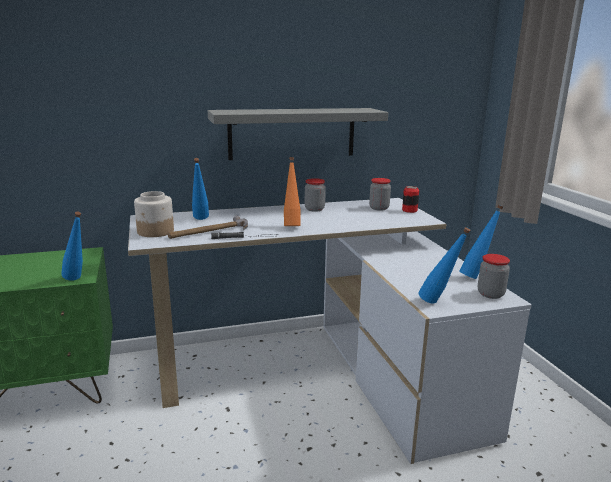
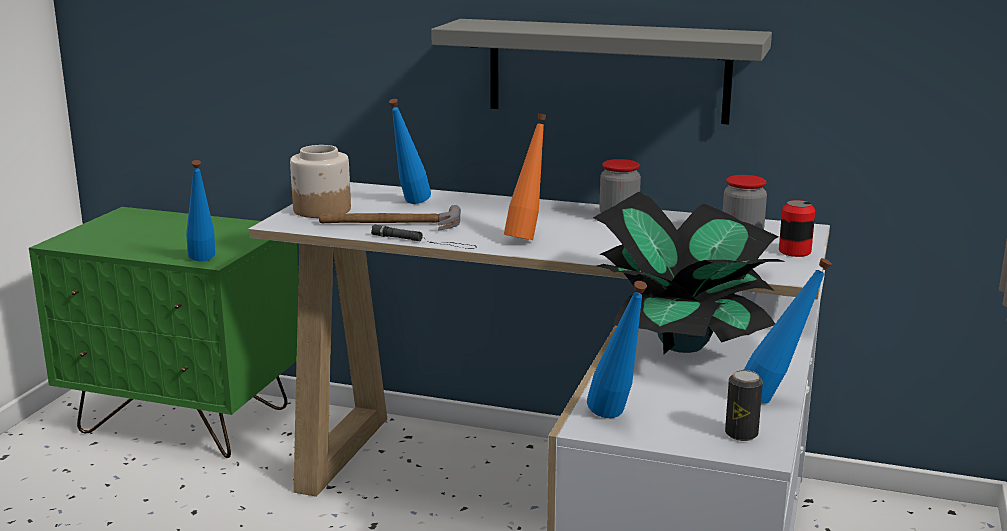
camera: 35 degrees right, 0 degrees up
jar [478,254,510,299] -> can [725,370,763,441]
none -> potted plant [593,192,786,354]

